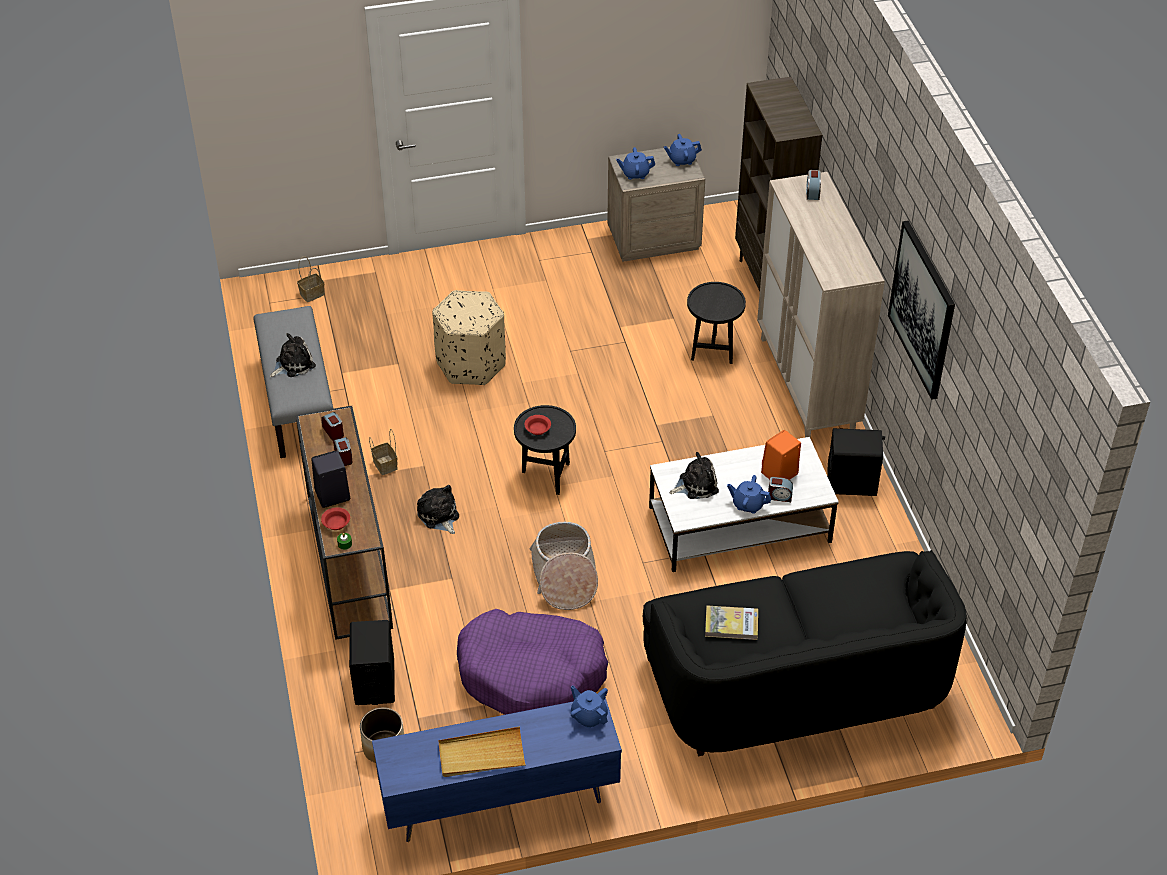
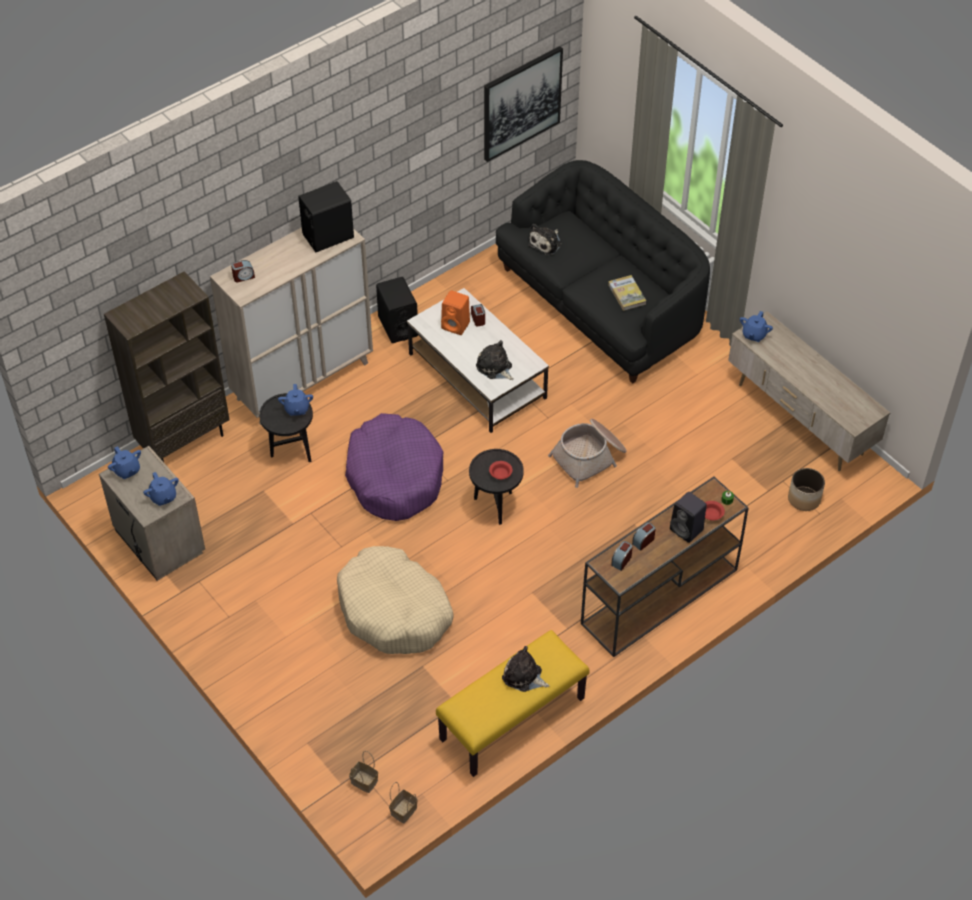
camera: 115 degrees left, 5 degrees up
grey bench [254,306,334,458] -> yellow bench [436,630,589,777]
black speaker [349,620,395,705] -> black speaker moved to [298,181,354,252]
basket [369,429,398,475] -> basket moved to [389,782,418,823]
blue tv stand [372,697,622,842] -> beige tv stand [728,311,891,471]
plush toy [417,485,459,534] -> plush toy moved to [528,224,562,256]
beige ottoman [432,290,506,385] -> beige dog bed [337,546,454,654]
beige tray [438,727,526,777] -> none
purple dog bed [457,609,608,715] -> purple dog bed moved to [345,413,443,521]
blue teapot [727,475,771,514] -> blue teapot moved to [278,384,313,416]
picture [888,220,955,400] -> picture moved to [484,46,563,162]

